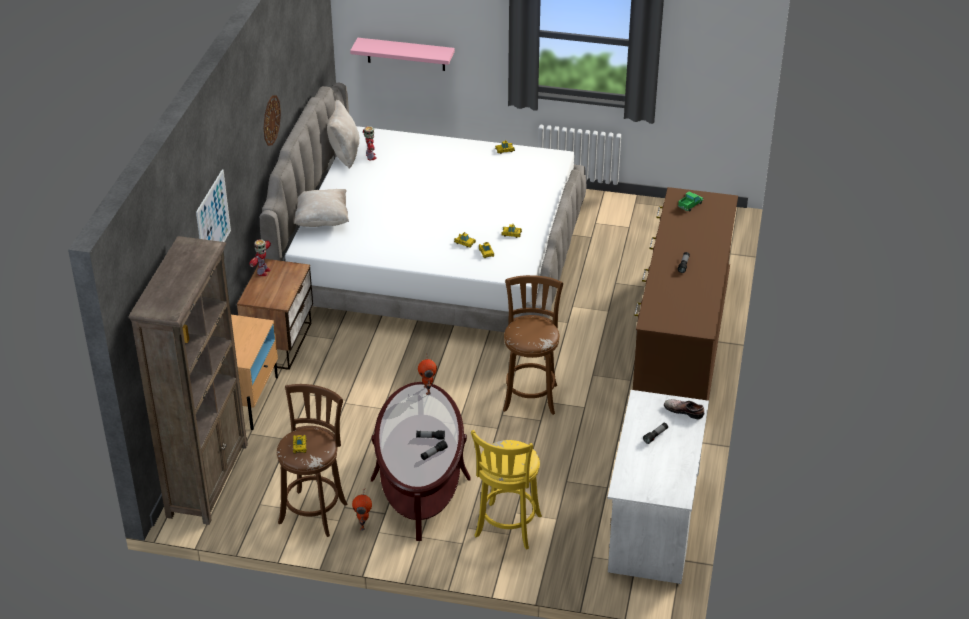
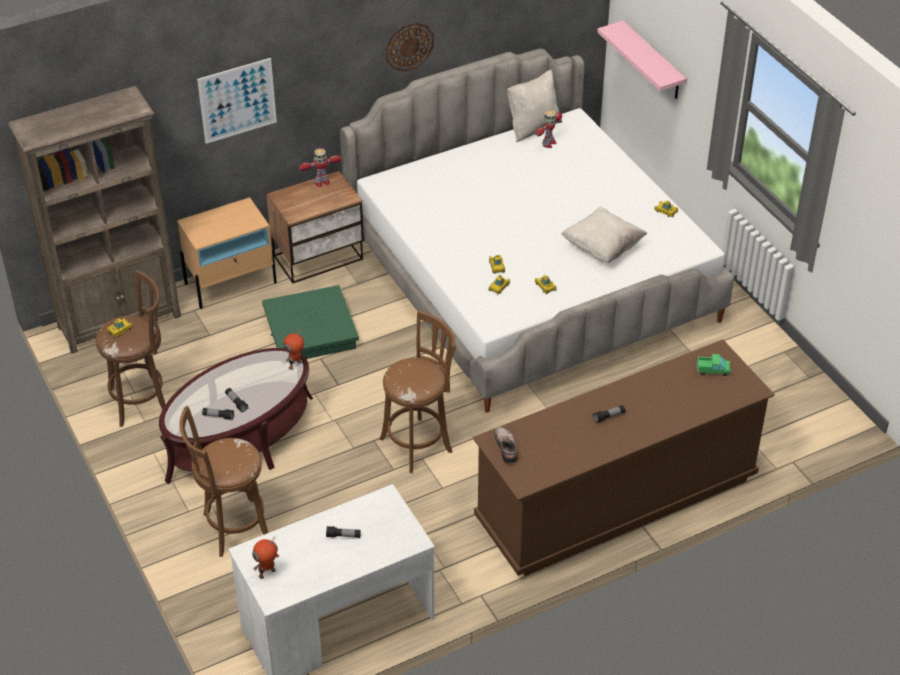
camera: 50 degrees right, 5 degrees up
beige pillow [294,189,349,227] -> beige pillow moved to [561,207,647,264]
toy robot [352,489,372,531] -> toy robot moved to [252,537,279,579]
yellow stool [471,430,542,550] -> brown stool [179,406,268,557]
shoe [664,399,704,419] -> shoe moved to [494,427,517,463]
none -> green storage box [262,285,359,359]

